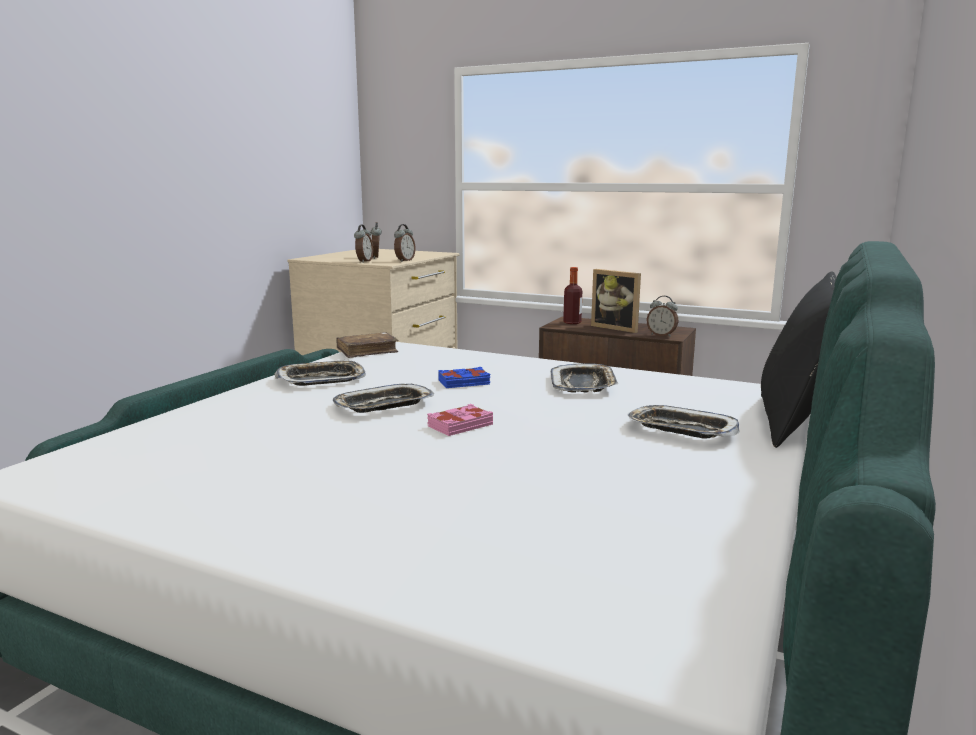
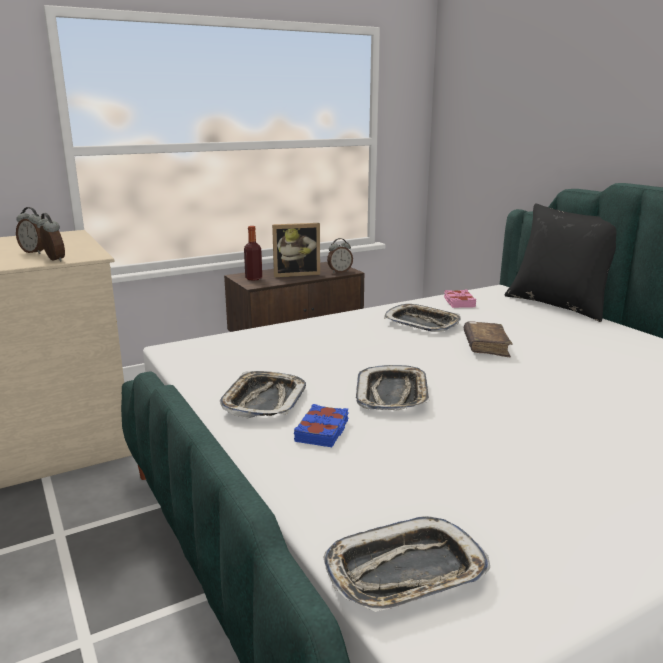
camera: 55 degrees left, 5 degrees up
brown book [336,332,399,358] -> brown book moved to [464,321,513,357]
alarm clock [394,224,416,262] -> none
pink book [427,404,493,436] -> pink book moved to [444,289,476,308]
blue book [438,367,490,388] -> blue book moved to [294,404,349,447]
tray [627,405,739,439] -> tray moved to [324,516,490,612]

